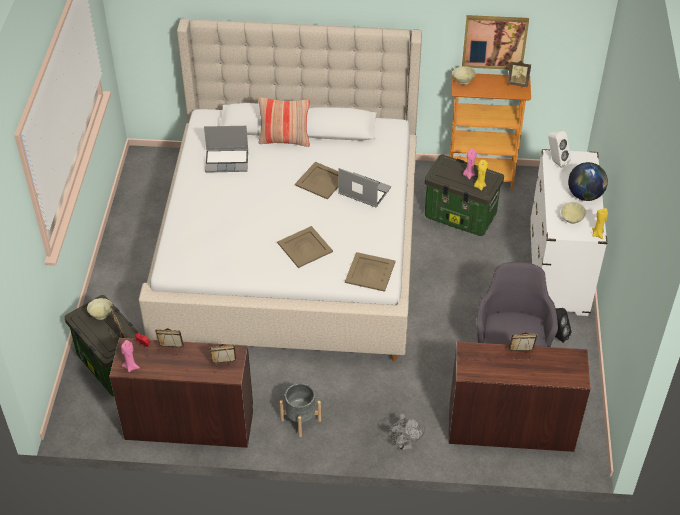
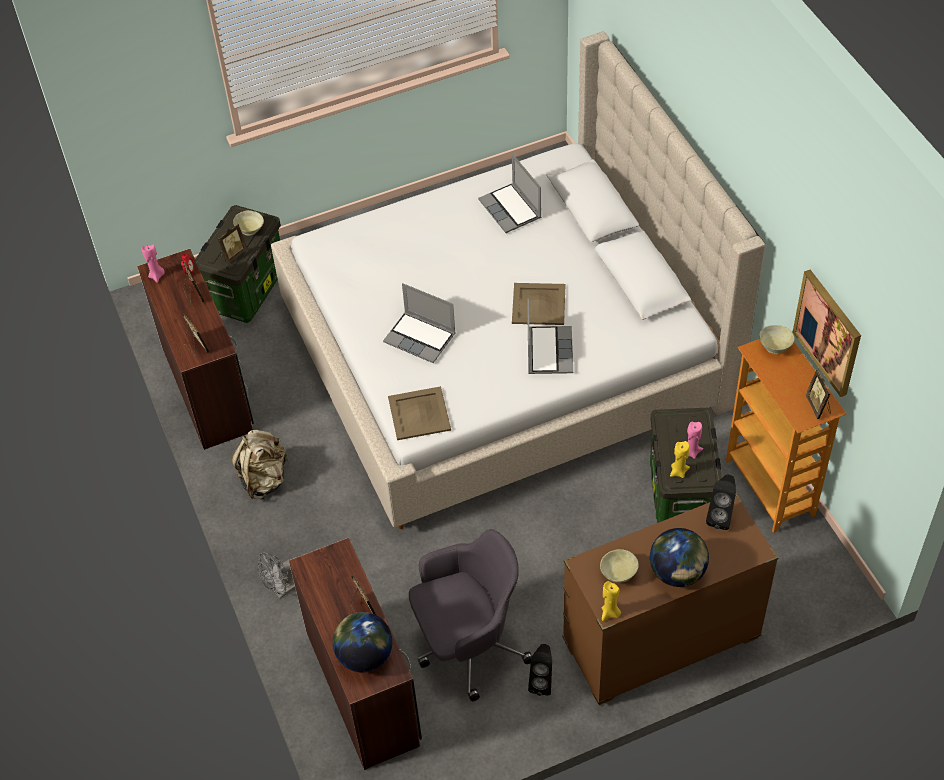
camera: 65 degrees right, 5 degrees up
pillow [258,97,310,147] -> none
beige tray [277,226,333,268] -> laptop [383,283,456,363]
grey planter [280,383,321,437] -> beige backpack [232,430,289,500]
white dresser [530,149,608,316] -> brown dresser [563,493,778,705]
white speaker [548,131,571,168] -> black speaker [706,475,736,530]
none -> globe [333,612,392,672]

